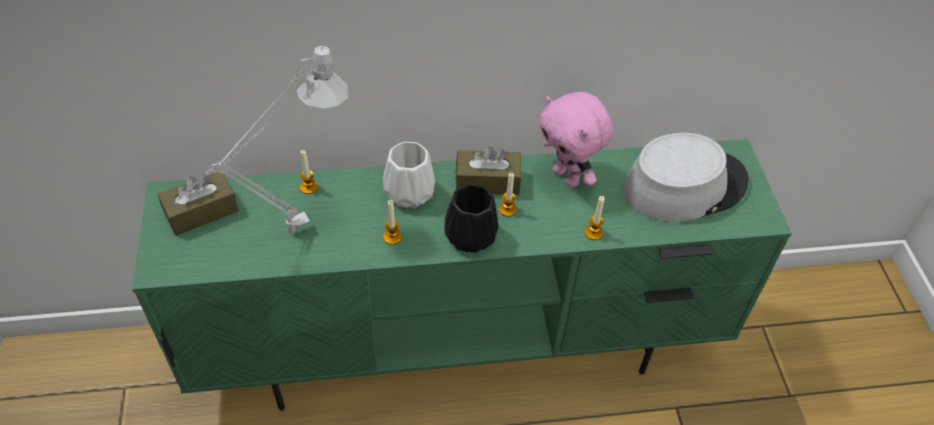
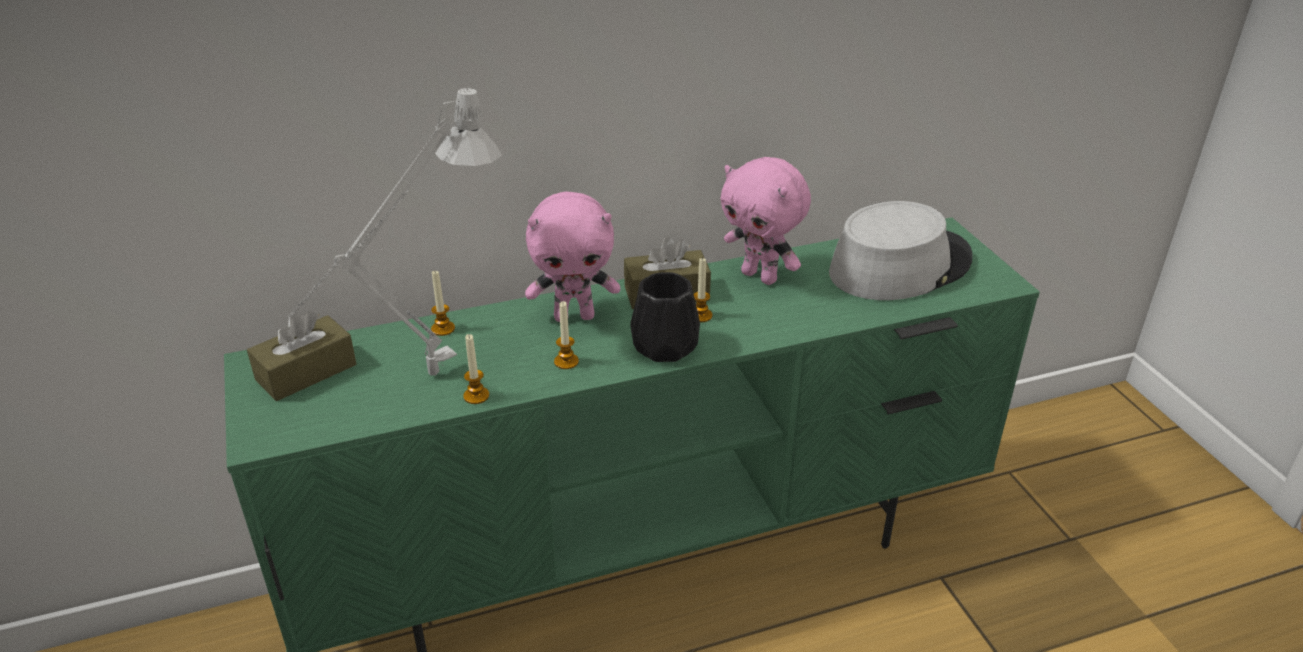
camera: 10 degrees left, 15 degrees down
white vase [383,142,435,208] -> pink plush toy [525,192,620,322]
candle [584,196,604,240] -> candle moved to [463,334,489,404]

